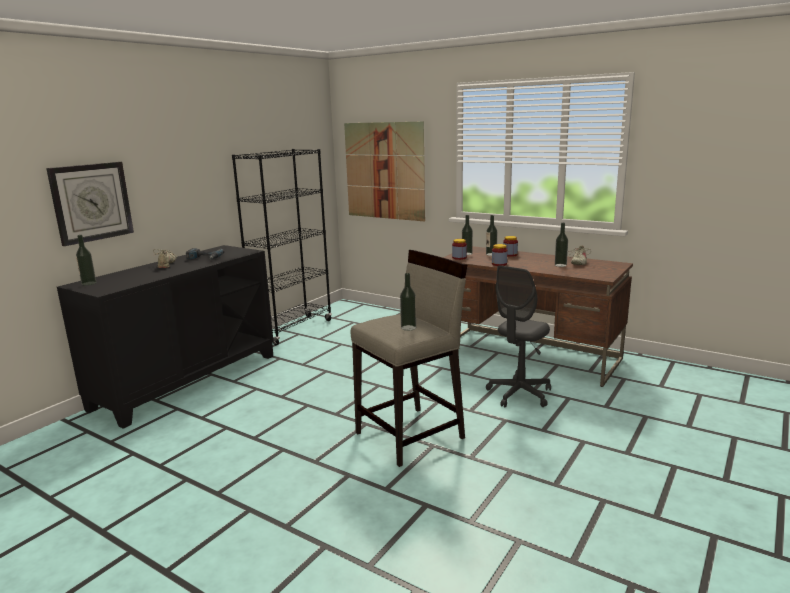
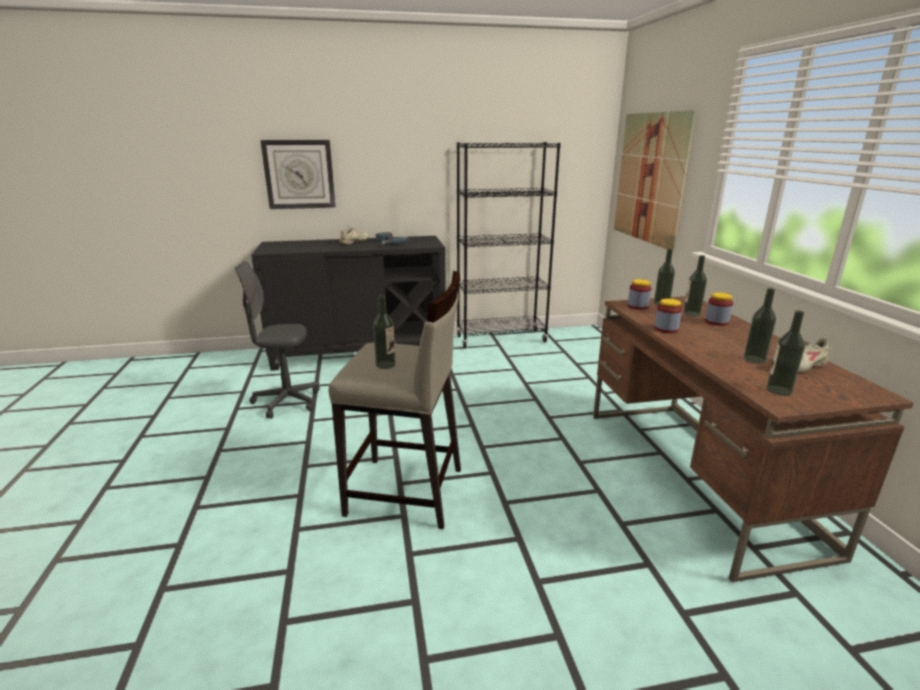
camera: 45 degrees right, 5 degrees up
bottle [76,235,96,285] -> bottle moved to [766,310,805,396]
grey office chair [486,265,551,408] -> grey office chair moved to [234,261,320,419]

